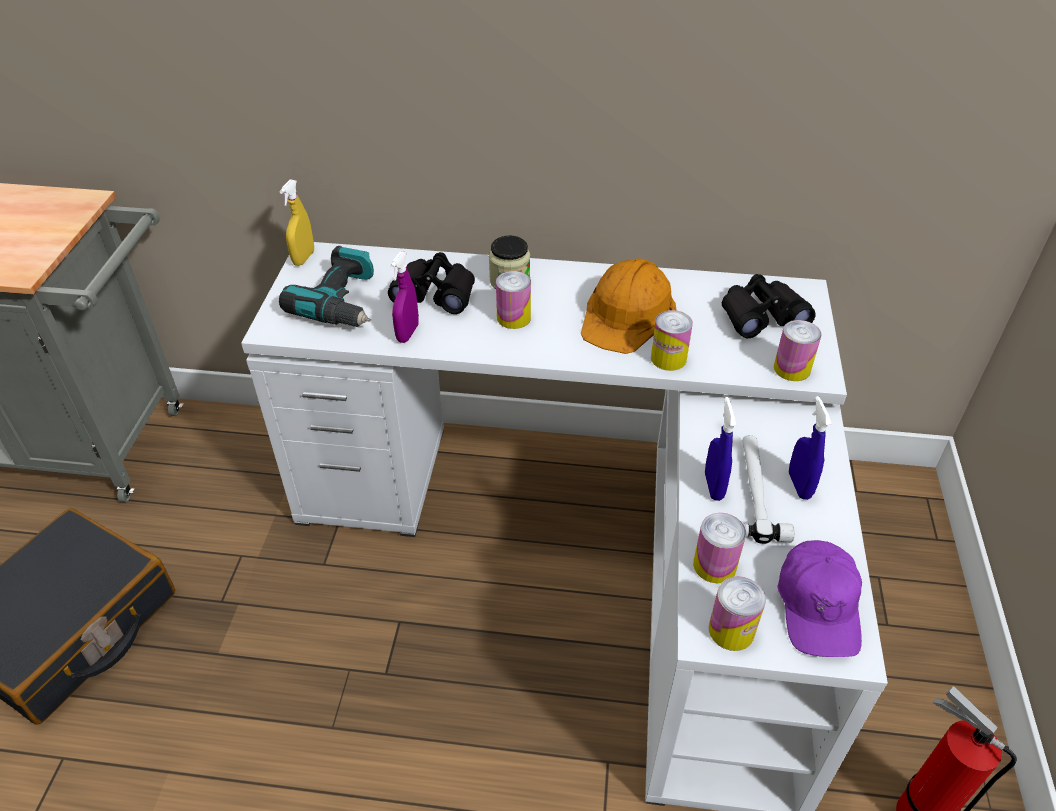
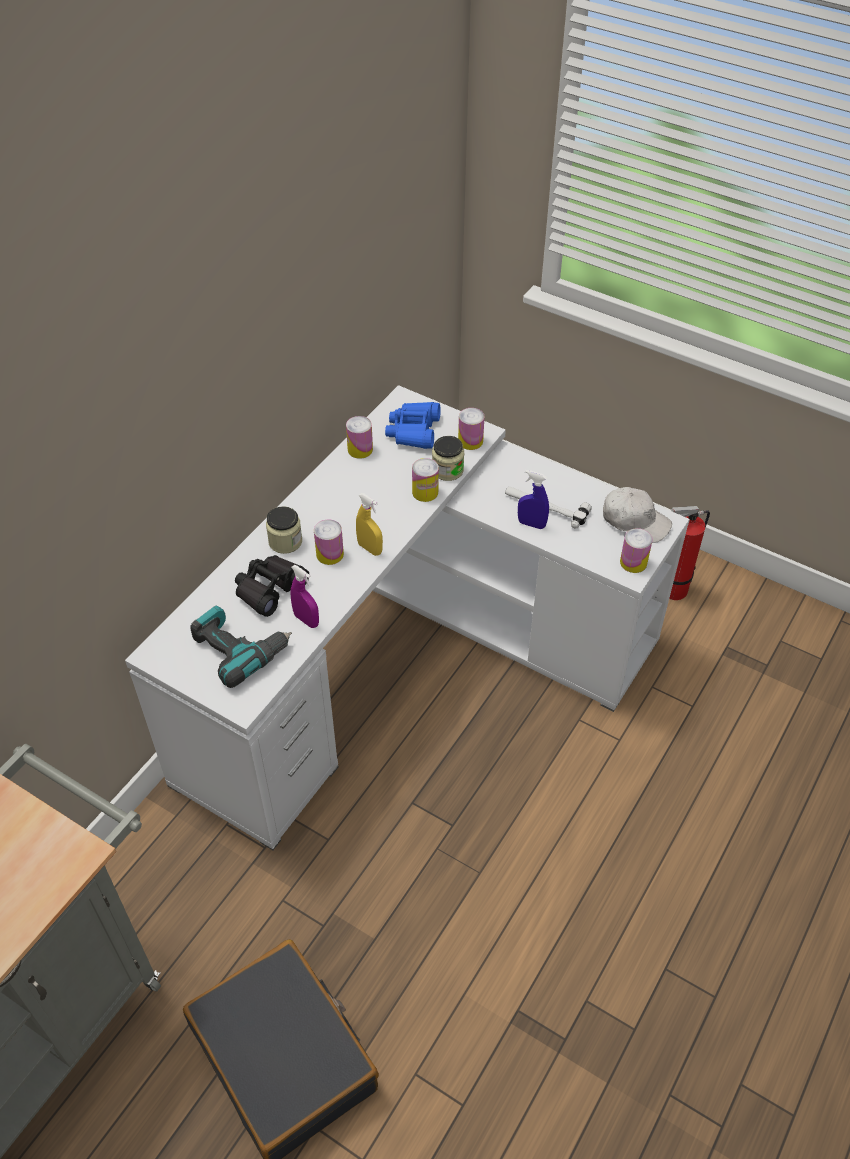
camera: 65 degrees left, 5 degrees up
yellow spray bottle [280,179,314,266] -> yellow spray bottle moved to [356,493,383,556]
orange hard hat [581,258,677,354] -> none
can [693,513,746,583] -> can moved to [346,416,373,459]
black binoculars [722,274,816,338] -> blue binoculars [385,402,441,449]
purple cap [778,540,862,657] -> white cap [603,487,672,543]
blue spray bottle [789,396,831,500] -> none
none -> jar [432,436,464,481]

